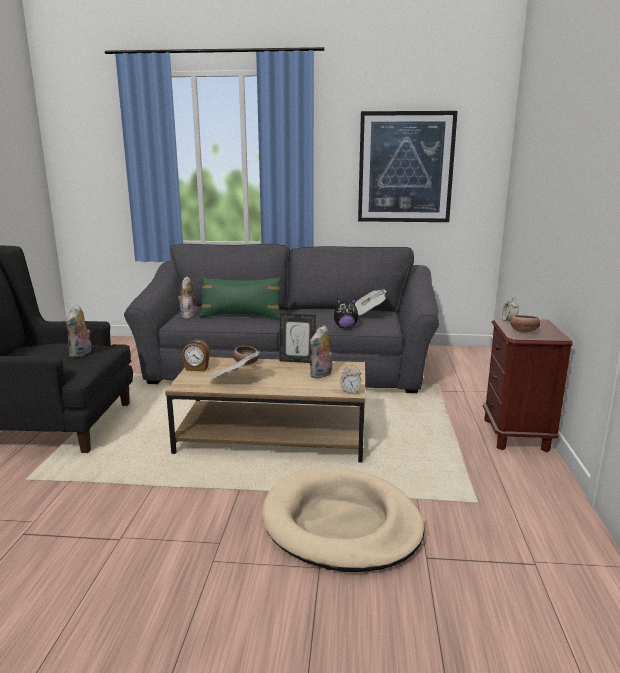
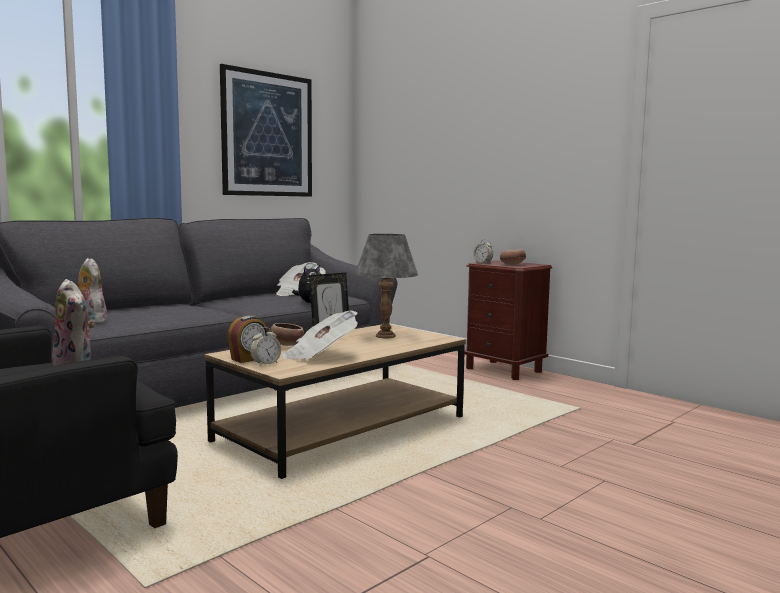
camera: 50 degrees left, 10 degrees down
green pillow [199,277,282,319] -> none
beige dog bed [262,468,425,572] -> none
plush toy [310,325,332,379] -> grey table lamp [355,234,418,338]
alarm clock [340,365,361,393] -> alarm clock moved to [250,327,281,366]

